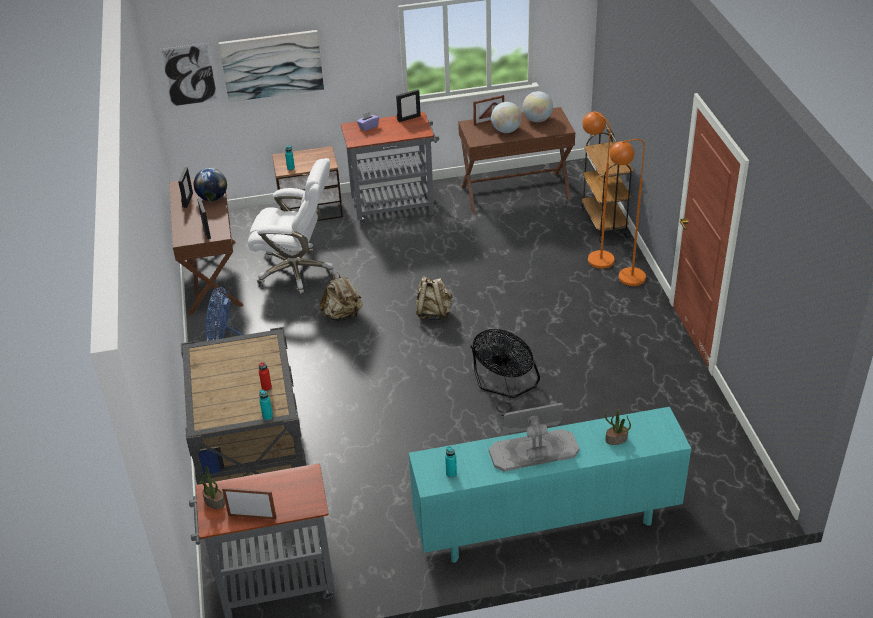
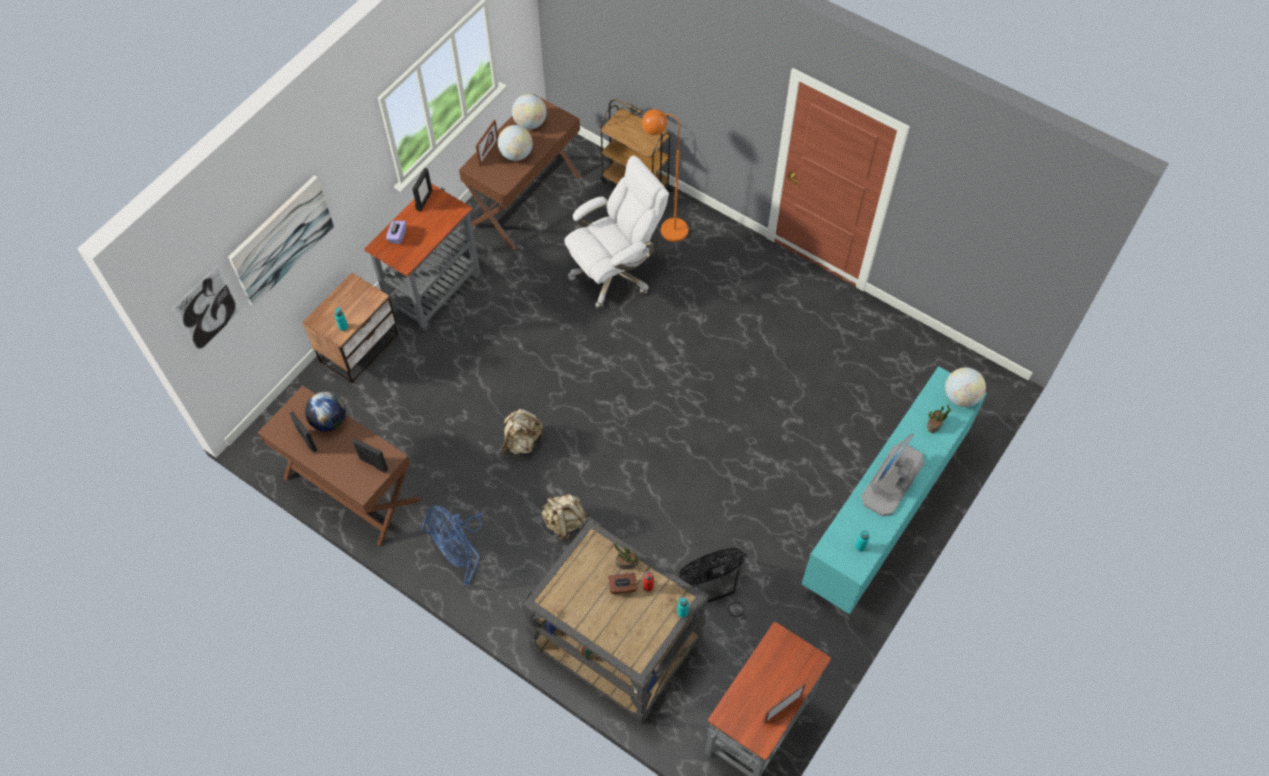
camera: 45 degrees left, 20 degrees up
potted plant [200,466,225,509] -> potted plant moved to [615,543,639,569]
white office chair [248,158,334,294] -> white office chair moved to [565,155,669,309]
beige backpack [416,276,452,321] -> beige backpack moved to [542,494,590,540]
black fan [470,329,540,417] -> black fan moved to [679,548,748,620]
orange floor lamp [610,139,646,286] -> none
none -> brown tissue box [608,573,637,594]
none -> globe [945,367,986,407]

